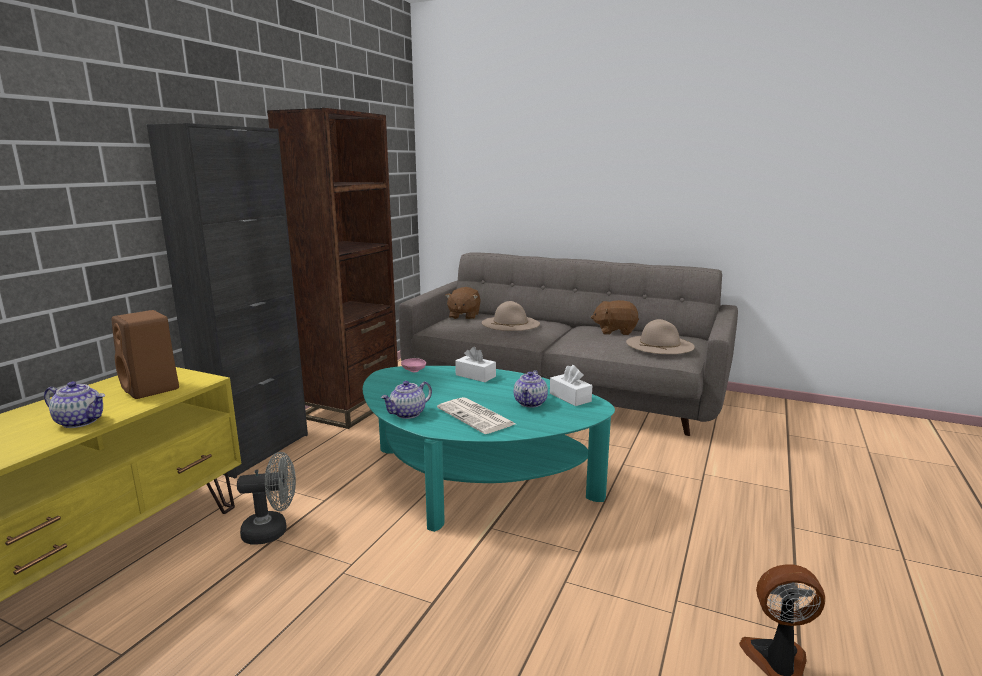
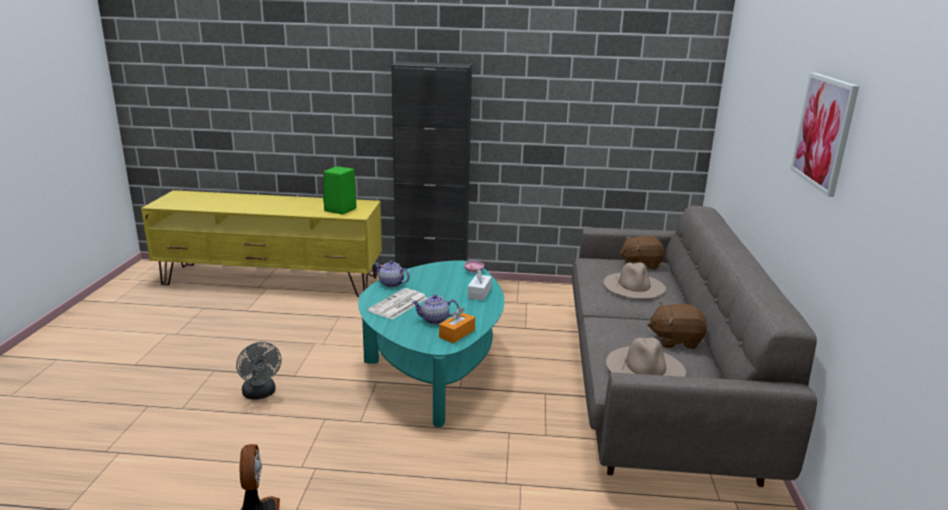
camera: 70 degrees right, 5 degrees up
teapot [44,381,105,428] -> none
brown speaker [112,310,179,399] -> green speaker [323,166,357,214]
grey fan [237,452,296,545] -> grey fan moved to [236,342,281,400]
brown bookcase [267,108,398,429] -> none
white tissue box [550,365,592,406] -> orange tissue box [439,307,475,343]
brown plush toy [591,300,639,335] -> brown plush toy turned 75 degrees counterclockwise [648,302,707,349]
none -> picture [790,73,859,197]

